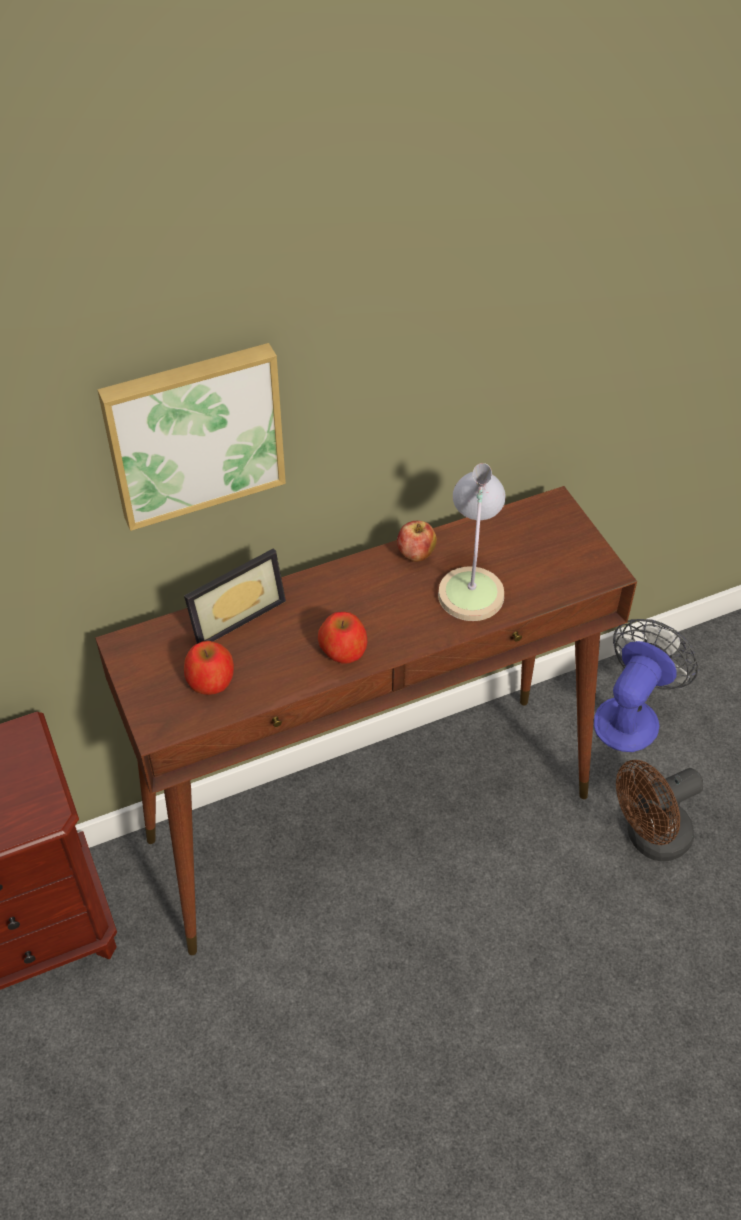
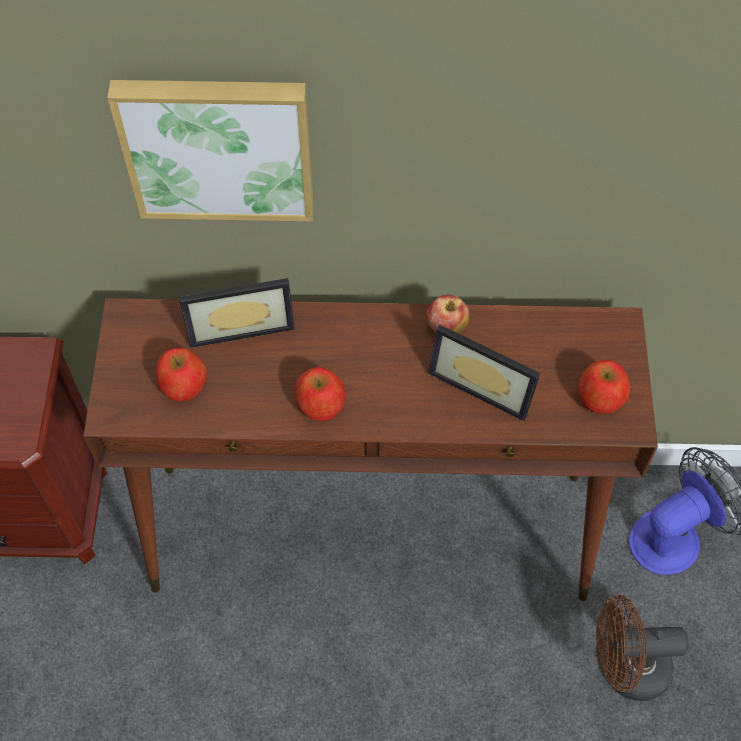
camera: 25 degrees right, 10 degrees up
table lamp [438,463,506,621] -> picture frame [428,324,540,421]
none -> apple [578,360,630,414]

